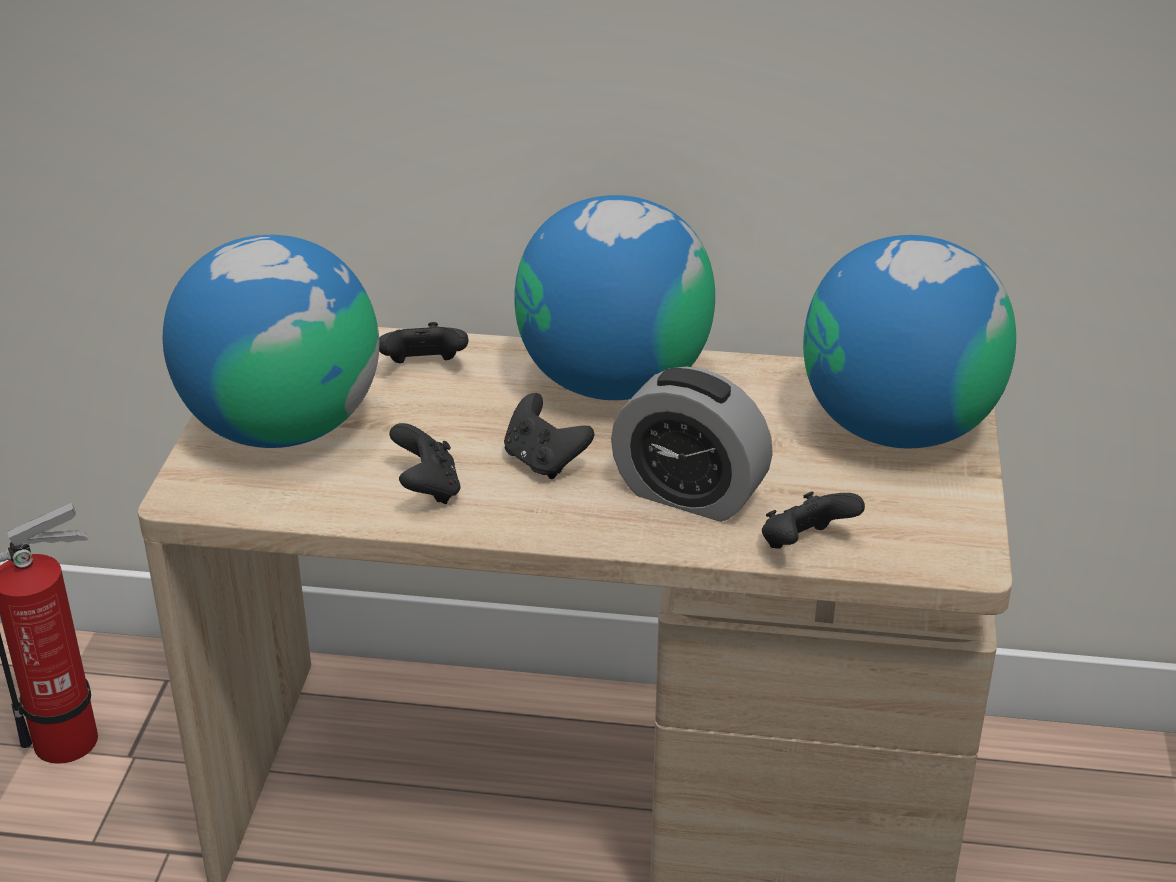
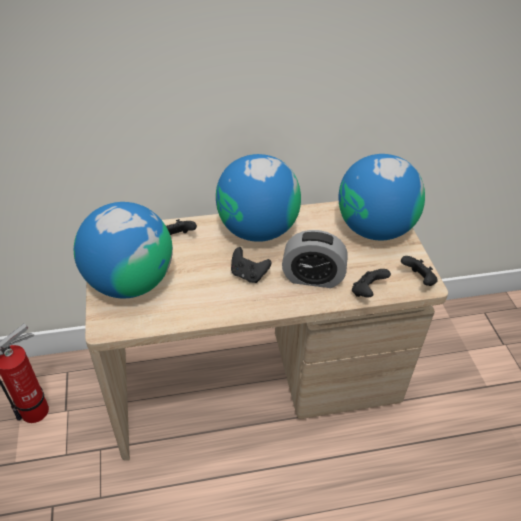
camera: 20 degrees left, 10 degrees up
black game controller [389,423,460,504] -> black game controller moved to [401,256,438,286]

